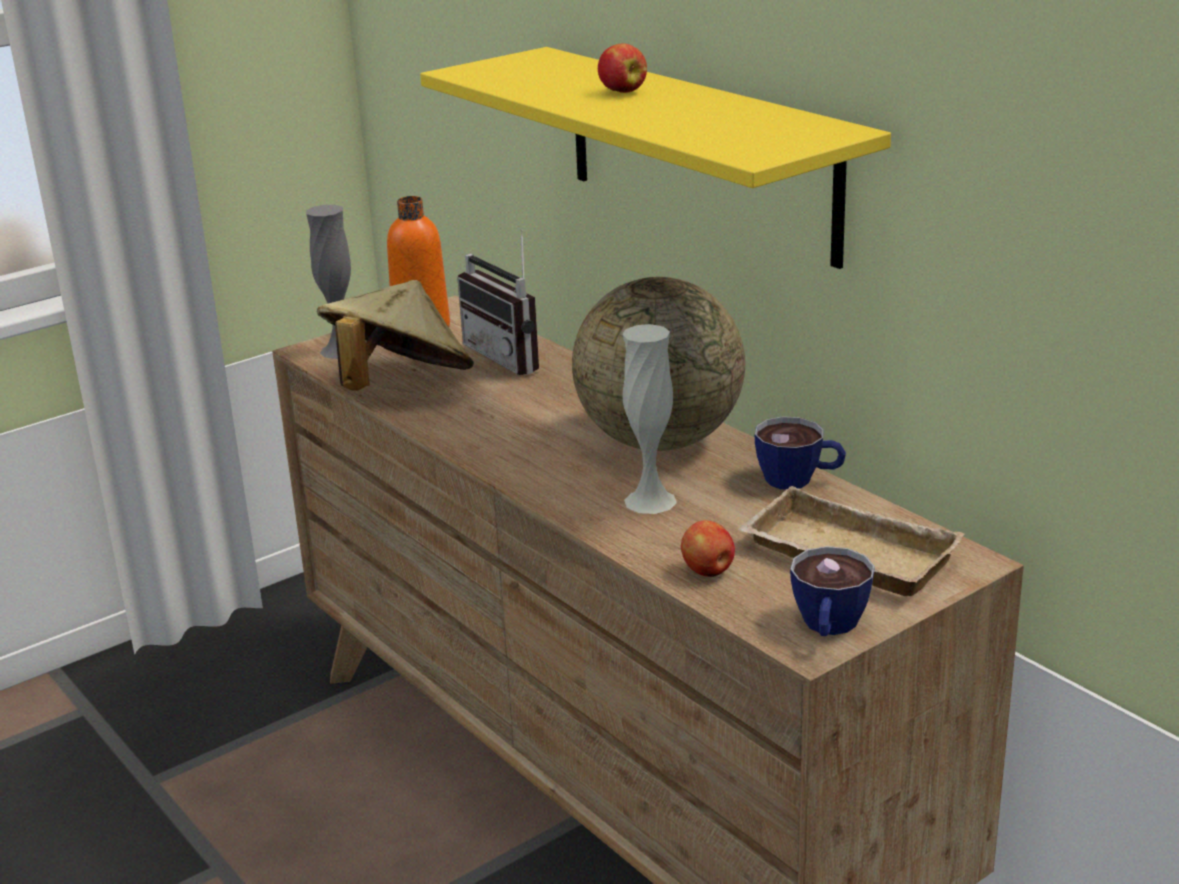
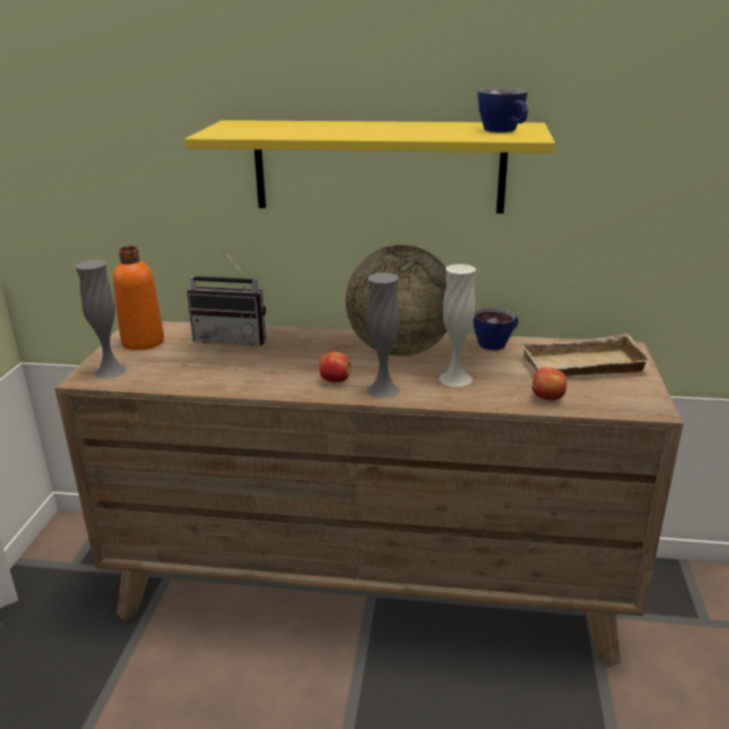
camera: 45 degrees left, 0 degrees up
beige hat [317,280,474,391] -> none
apple [598,43,647,93] -> apple moved to [319,352,351,383]
cup [790,546,875,636] -> cup moved to [478,88,528,132]
none -> grey vase [367,273,400,398]

